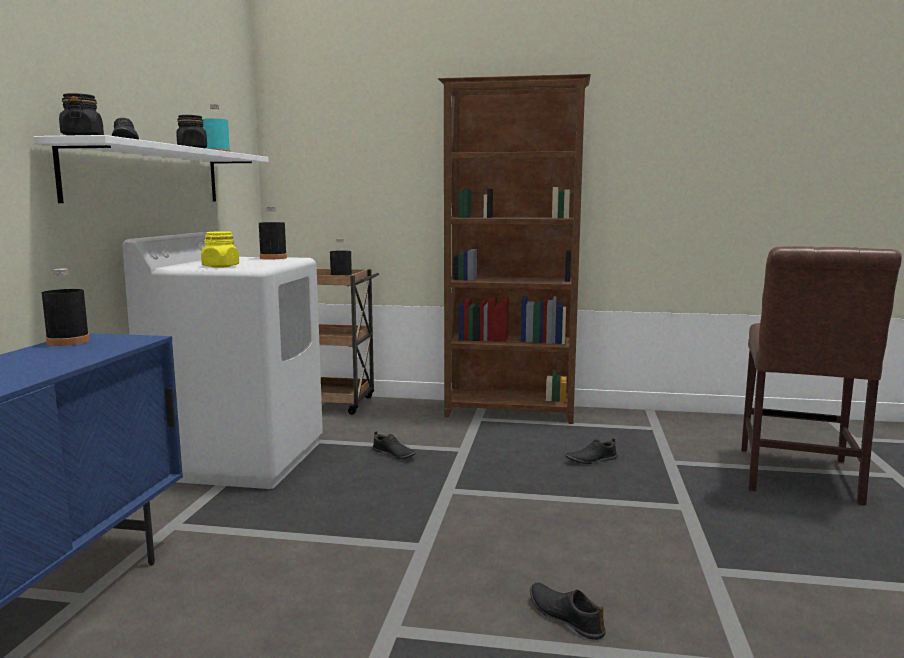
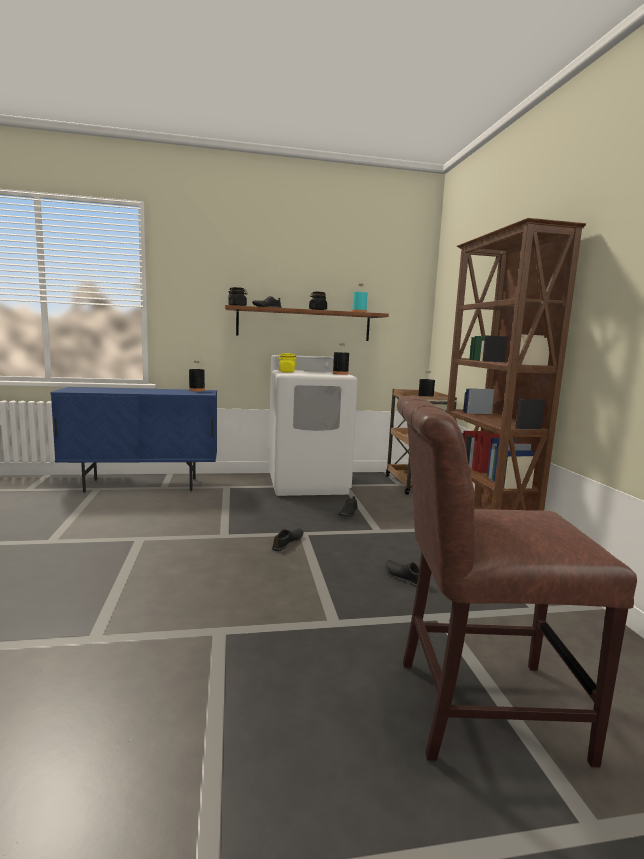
camera: 70 degrees right, 0 degrees up
white shelf [34,135,269,203] -> brown shelf [225,305,389,341]
black shoe [530,583,606,640] -> black shoe moved to [272,528,303,551]

